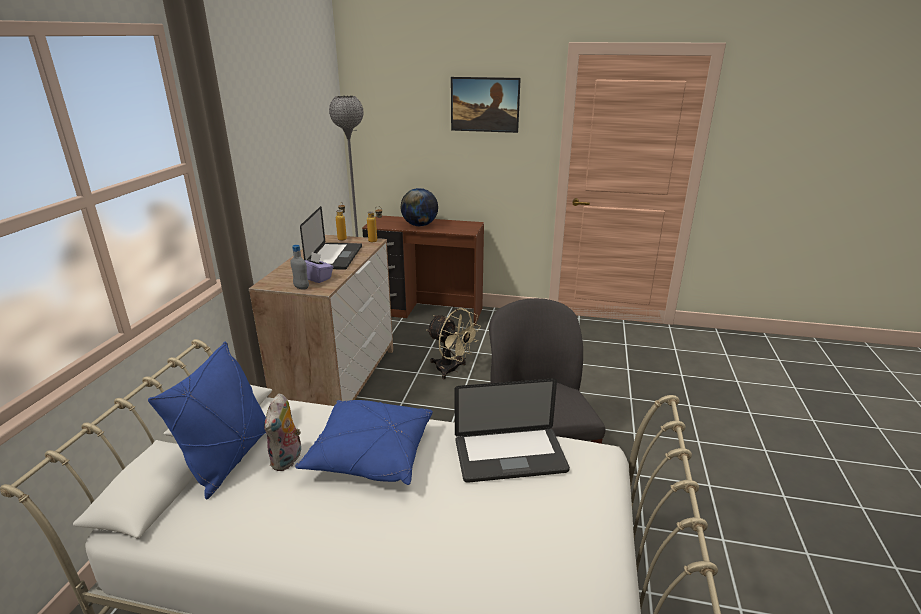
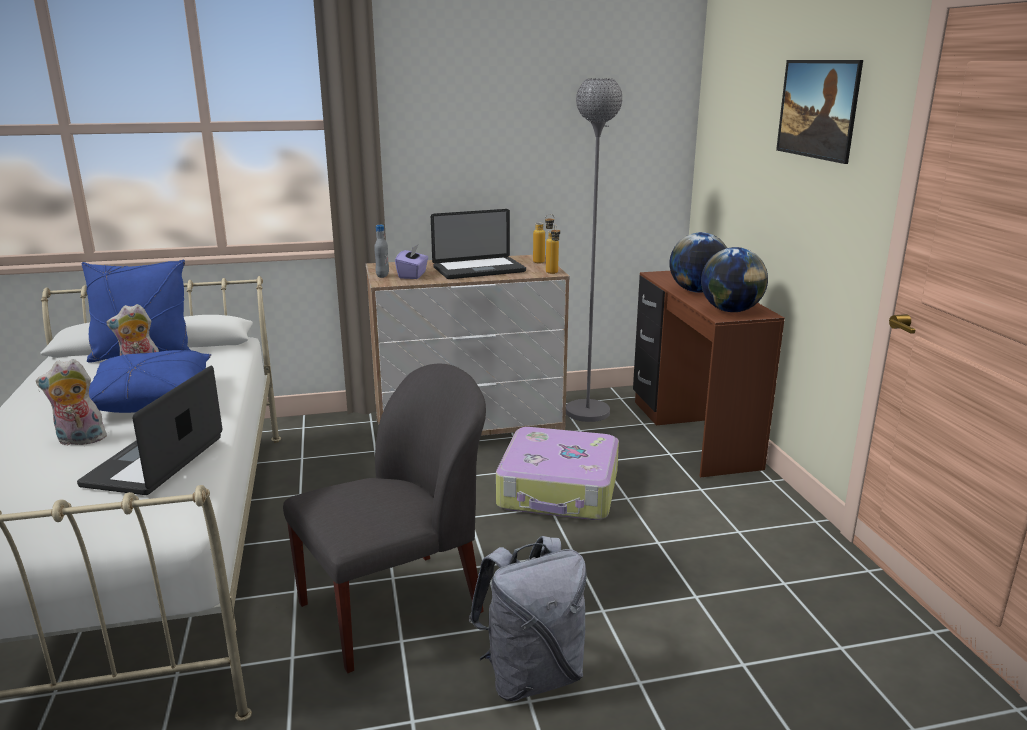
camera: 65 degrees right, 5 degrees down
beige fan [426,308,481,379] -> suitcase [496,427,619,520]
laptop [454,378,570,483] -> laptop turned 45 degrees clockwise [77,366,222,495]
none -> plush toy [36,359,107,446]
none -> grey backpack [469,536,587,701]
none -> globe [701,247,768,312]

